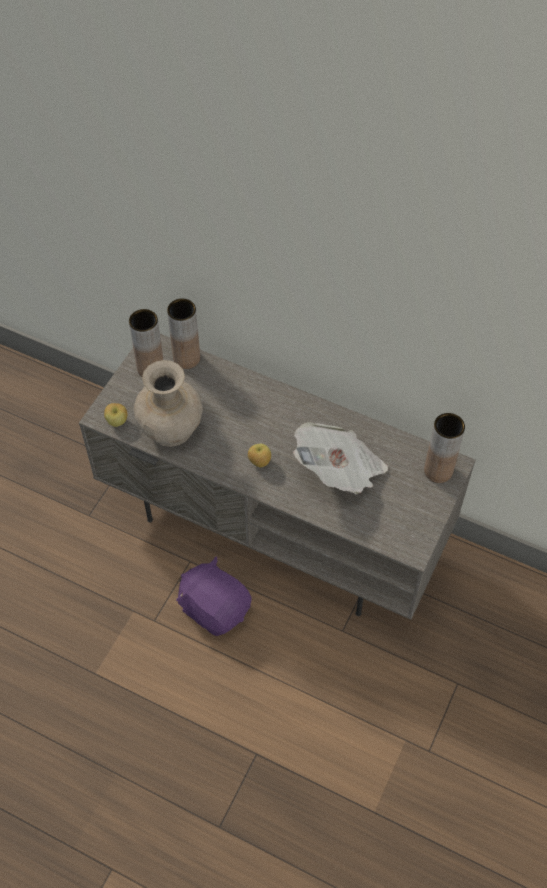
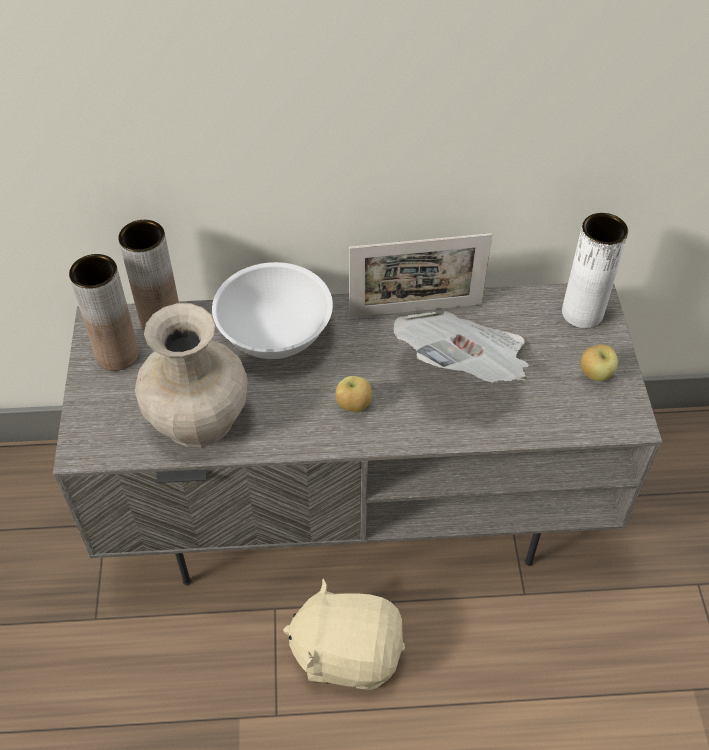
camera: 30 degrees left, 5 degrees down
apple [104,403,127,427] -> apple moved to [581,344,618,381]
purple plush toy [176,556,251,636] -> beige plush toy [283,579,405,690]
brown vase [424,413,465,483] -> white vase [562,213,628,328]
none -> white bowl [212,262,333,359]
none -> picture frame [349,233,492,318]

